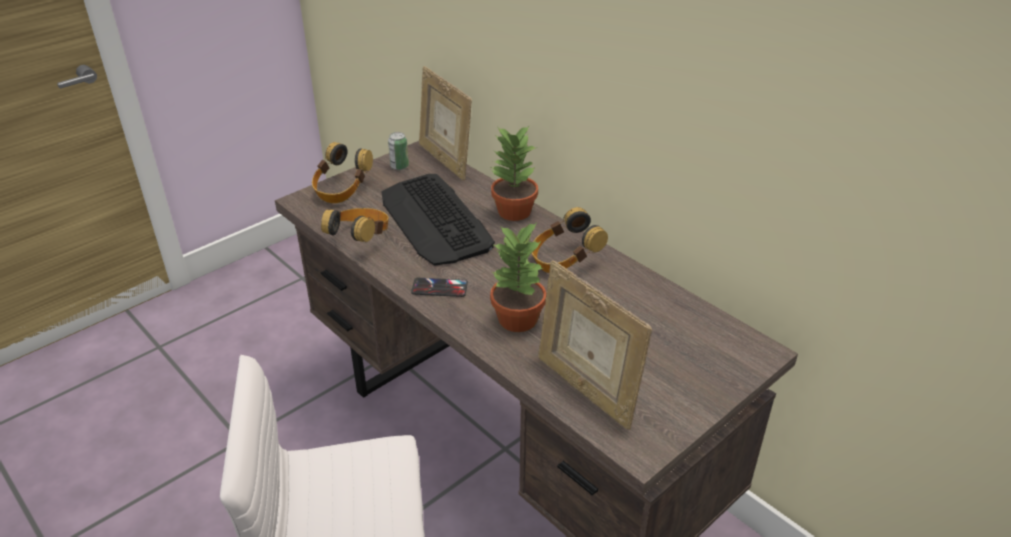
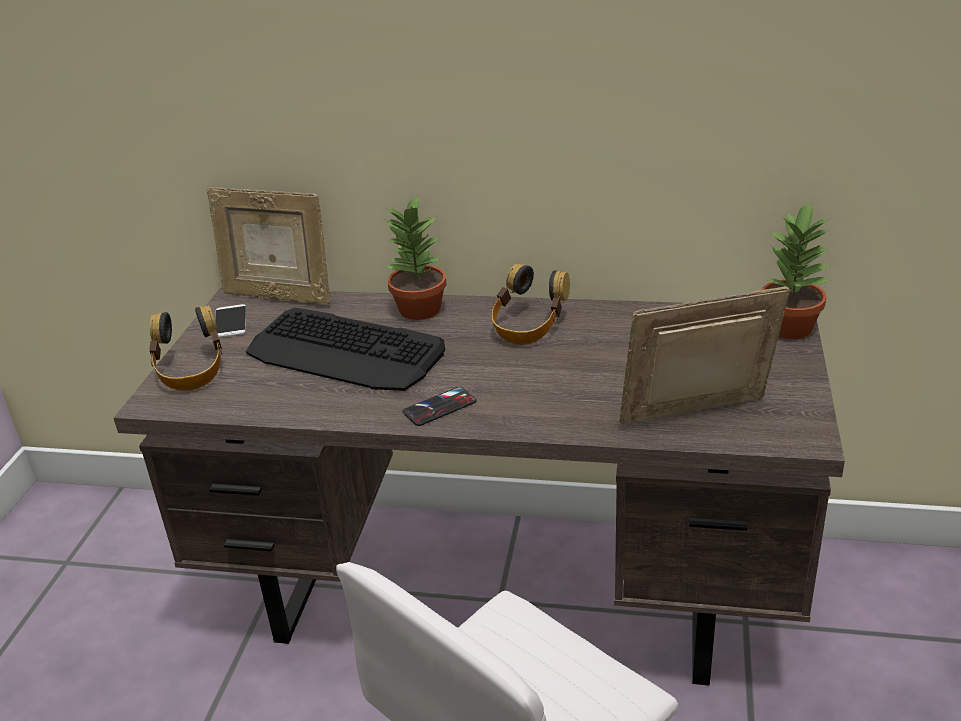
camera: 35 degrees left, 5 degrees down
headphones [321,208,389,242] -> none
can [388,132,409,170] -> phone [215,304,246,338]
potted plant [490,222,546,332] -> potted plant moved to [761,201,831,339]
picture frame [538,261,652,430] -> picture frame turned 150 degrees clockwise [619,286,790,424]

